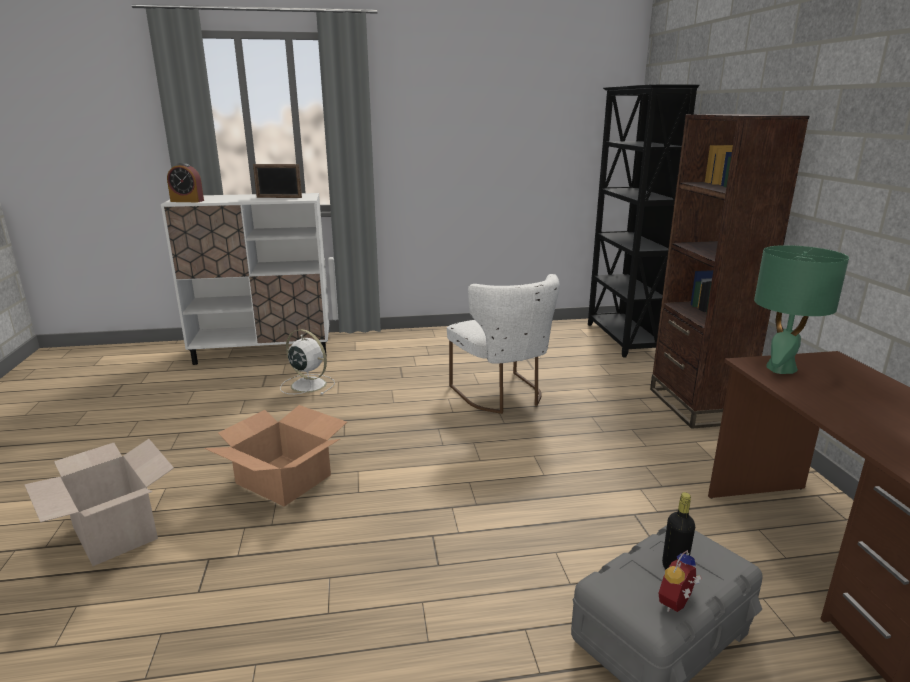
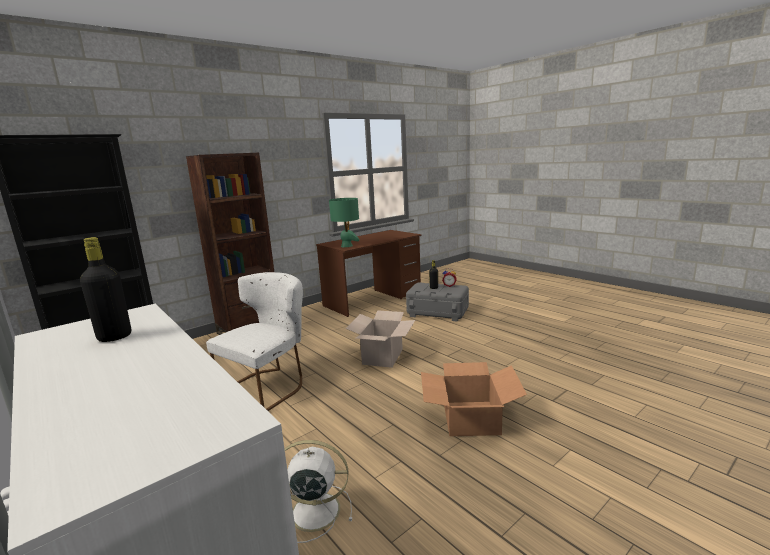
camera: 120 degrees left, 5 degrees down
cardboard box [24,439,174,566] -> cardboard box moved to [346,310,415,368]
alarm clock [167,163,204,202] -> none
picture frame [253,164,302,198] -> black bottle [80,237,131,342]
white fan [280,329,335,395] -> white fan turned 90 degrees clockwise [285,440,352,543]

